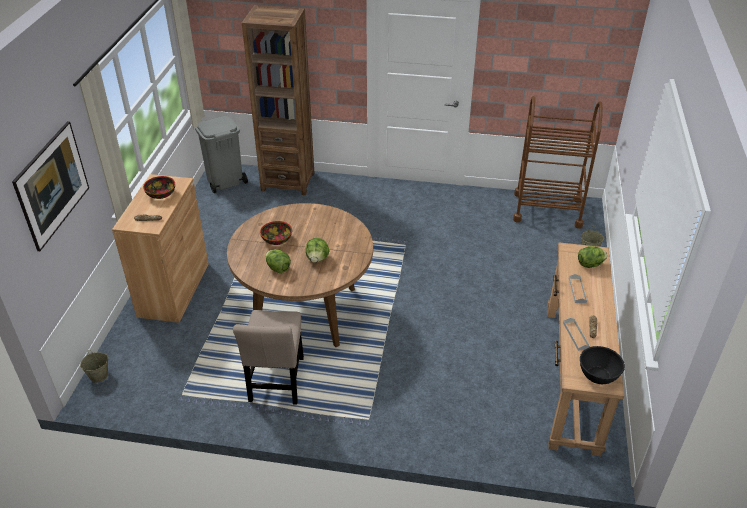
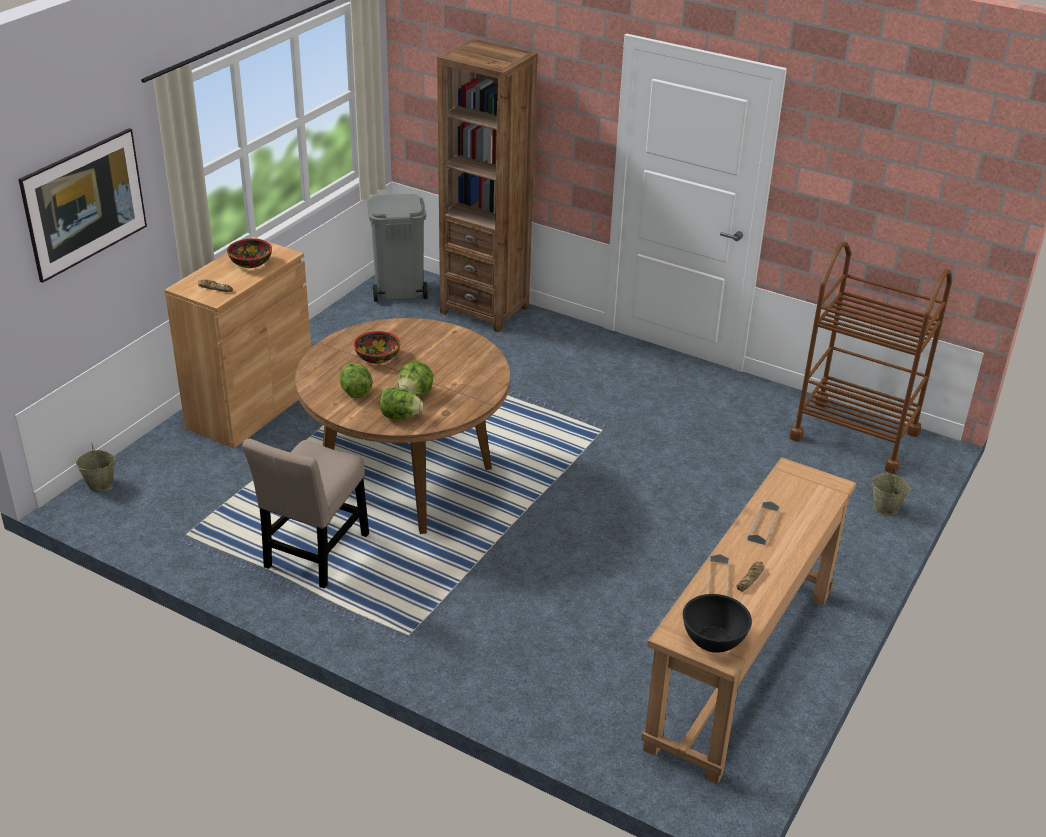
camera: 20 degrees right, 5 degrees down
lettuce [578,246,608,268] -> lettuce moved to [380,388,423,419]

